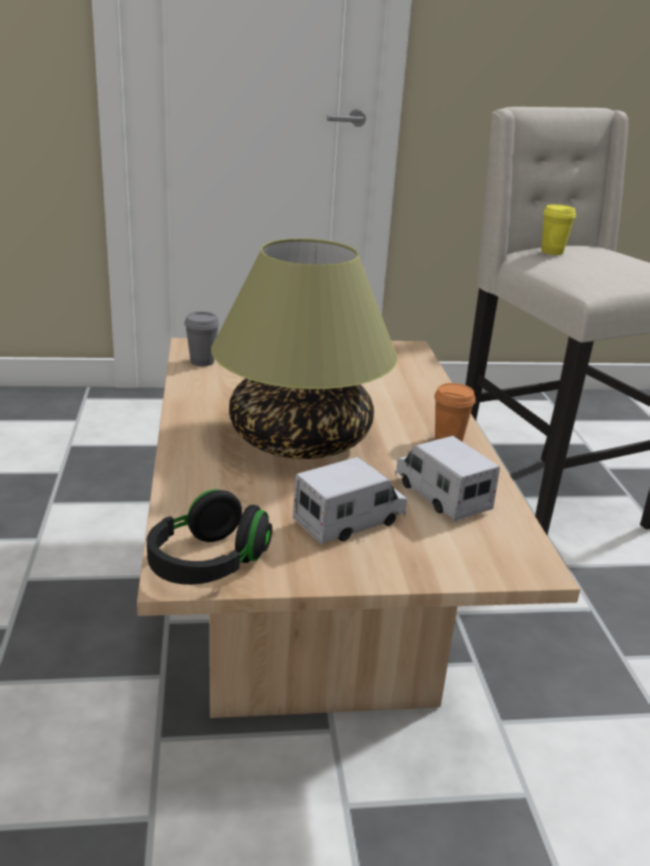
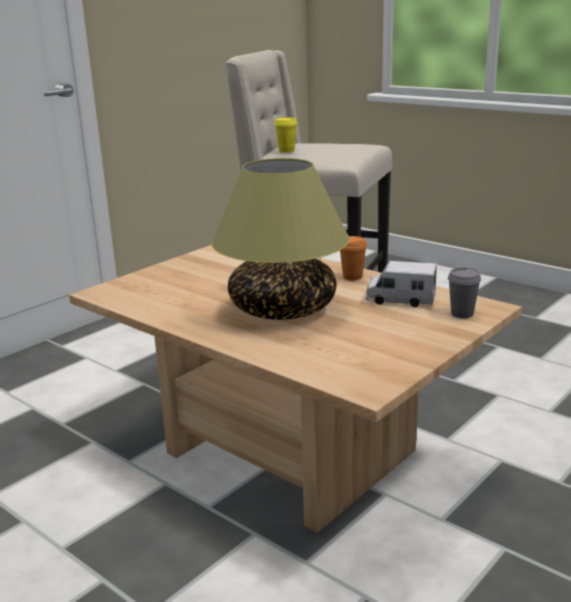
camera: 40 degrees left, 5 degrees down
black headphones [147,489,272,585] -> none
grey cup [184,311,220,366] -> grey cup moved to [448,267,481,318]
toy truck [293,457,407,545] -> none

